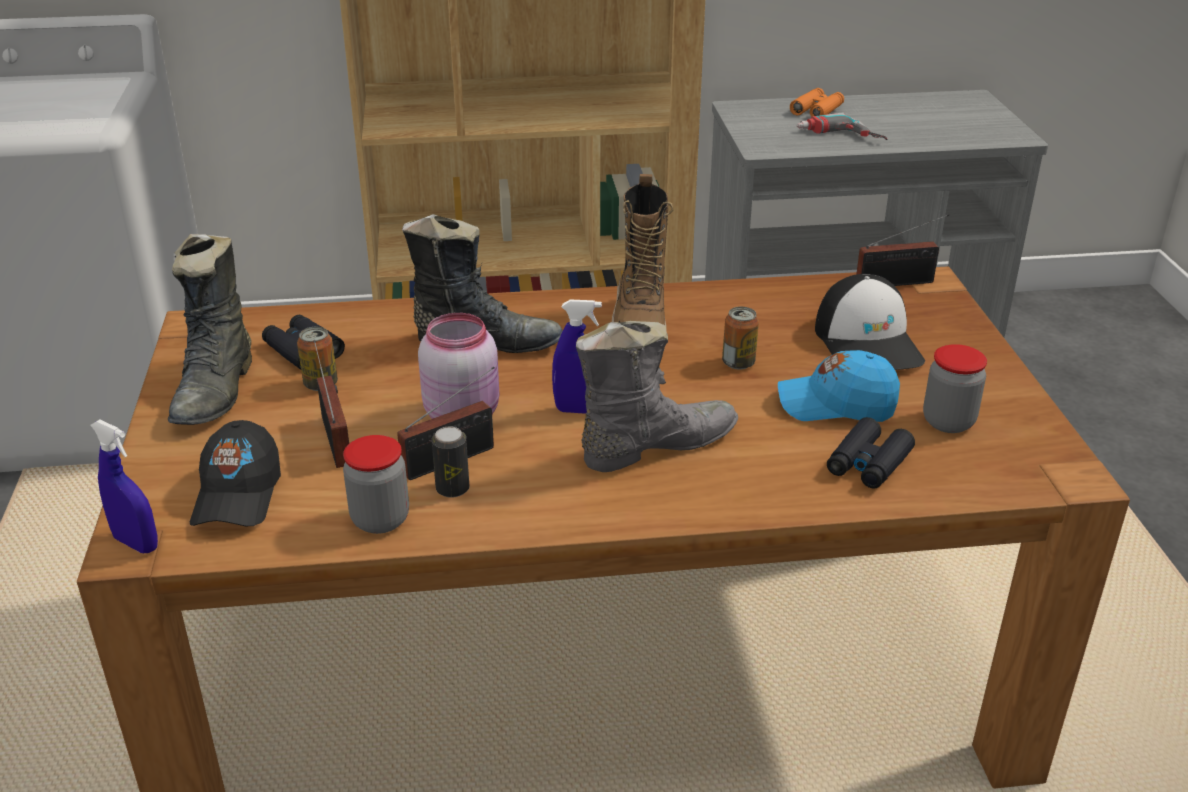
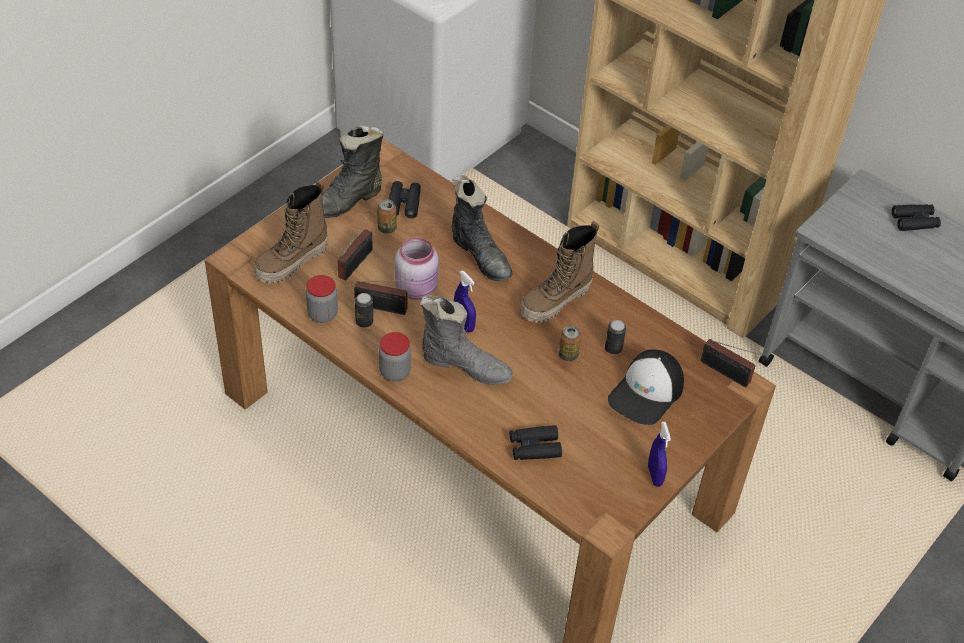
camera: 45 degrees right, 15 degrees up
blue spray bottle [90,420,158,553] -> blue spray bottle moved to [648,422,671,487]
black cap [190,420,281,526] -> boot [254,180,328,284]
blue cap [778,350,900,422] -> none
orange binoculars [790,88,844,117] -> black binoculars [892,204,941,231]
power drill [797,113,888,140] -> none
jar [923,344,987,433] -> jar moved to [379,332,411,381]
none -> can [605,320,626,354]

